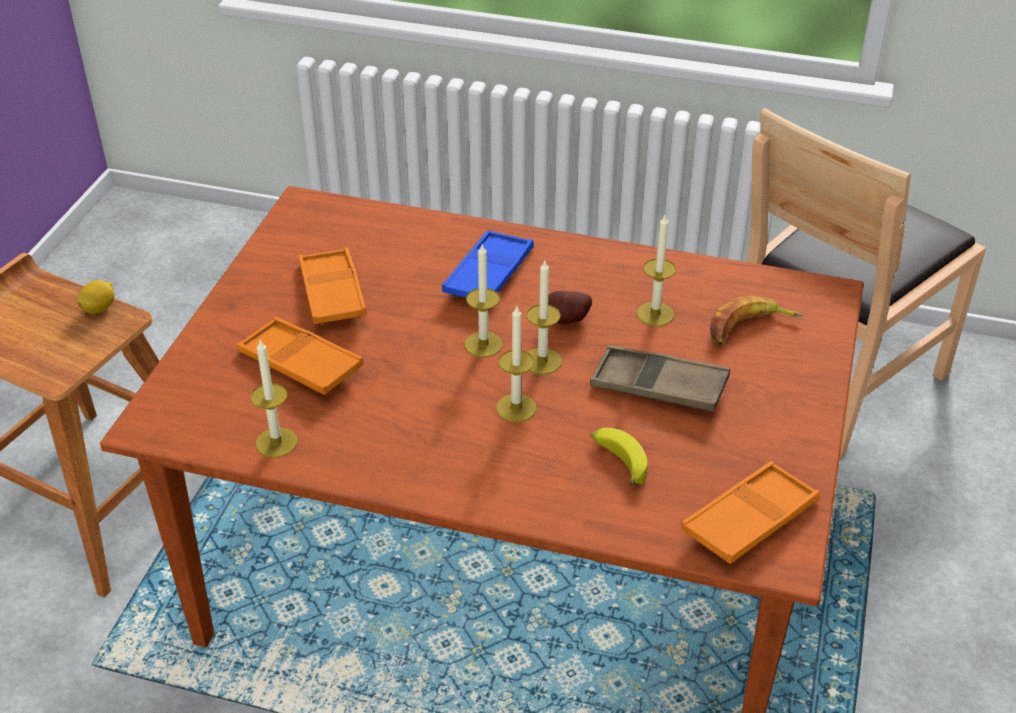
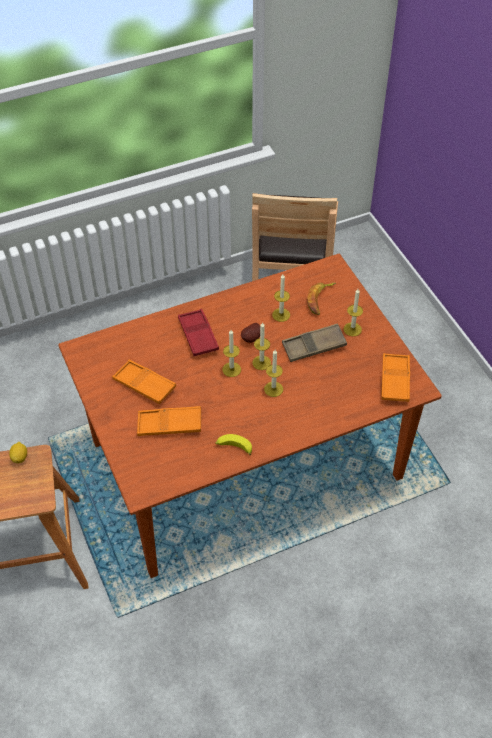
camera: 40 degrees left, 10 degrees up
candle [251,340,298,458] -> candle moved to [344,289,363,336]
blue tray [442,230,534,297] -> red tray [178,309,219,356]
banana [590,428,647,486] -> banana moved to [215,434,252,455]

